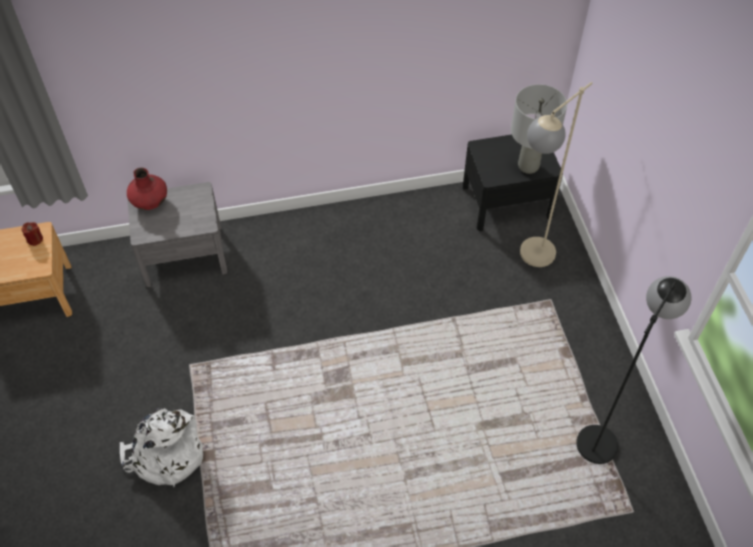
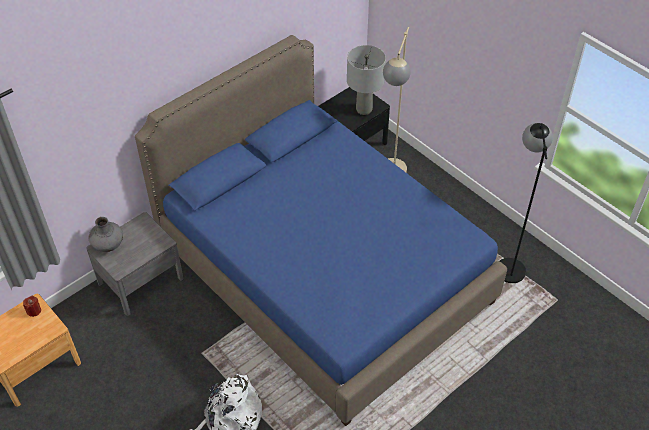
camera: 30 degrees left, 5 degrees down
red vase [127,168,167,210] -> grey vase [89,217,123,252]
none -> blue bed [135,35,507,426]

